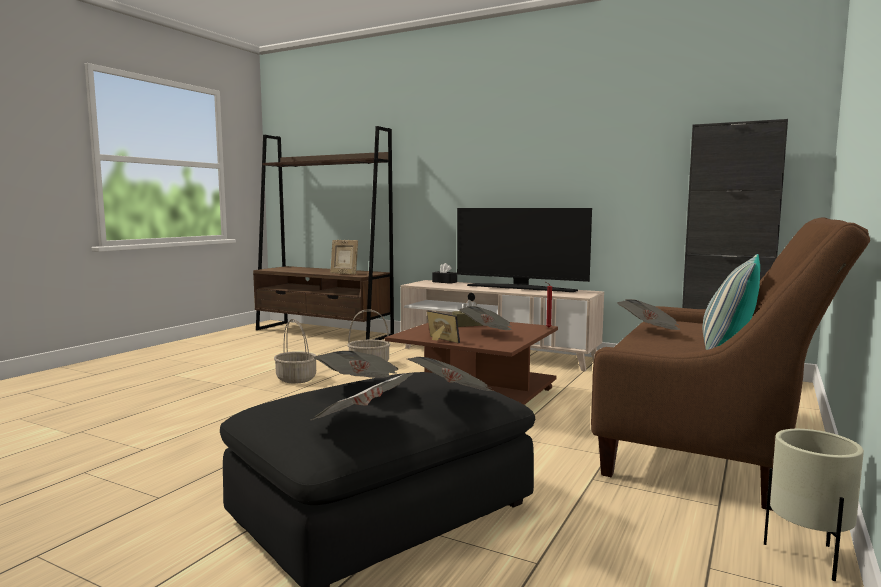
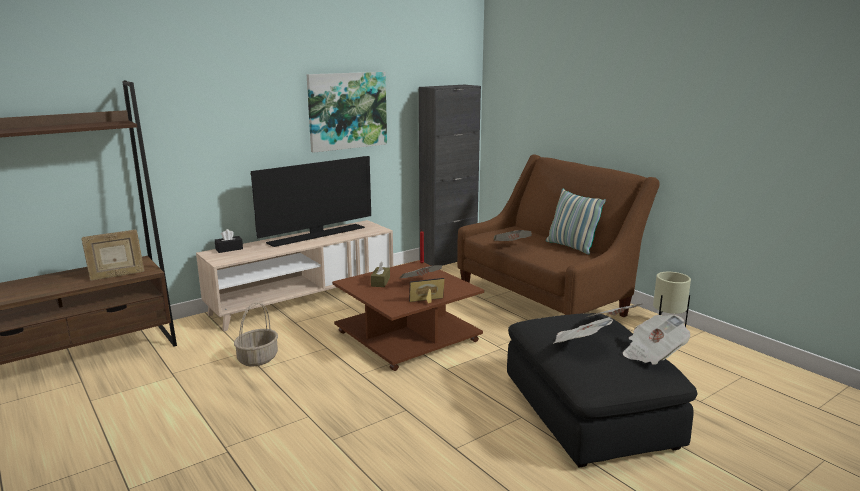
camera: 65 degrees left, 10 degrees up
basket [274,319,316,384] -> none
none -> picture [307,72,387,153]

